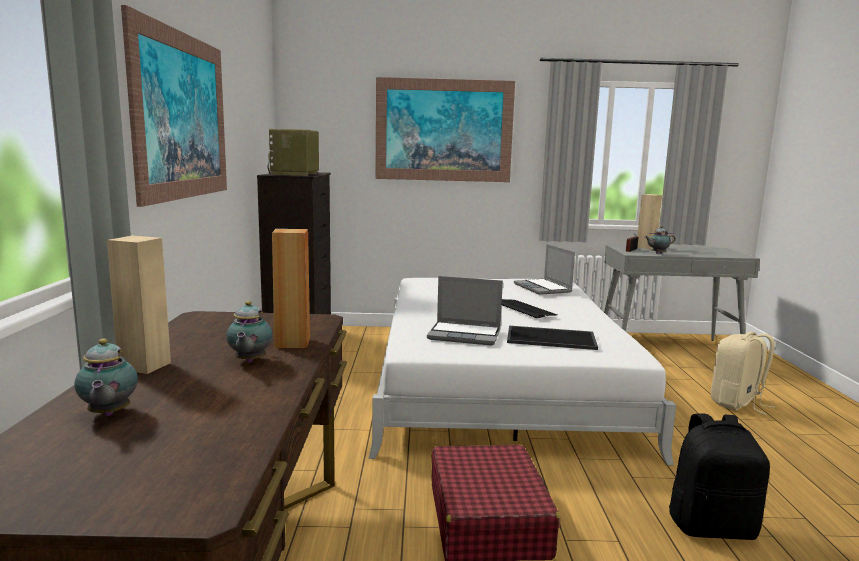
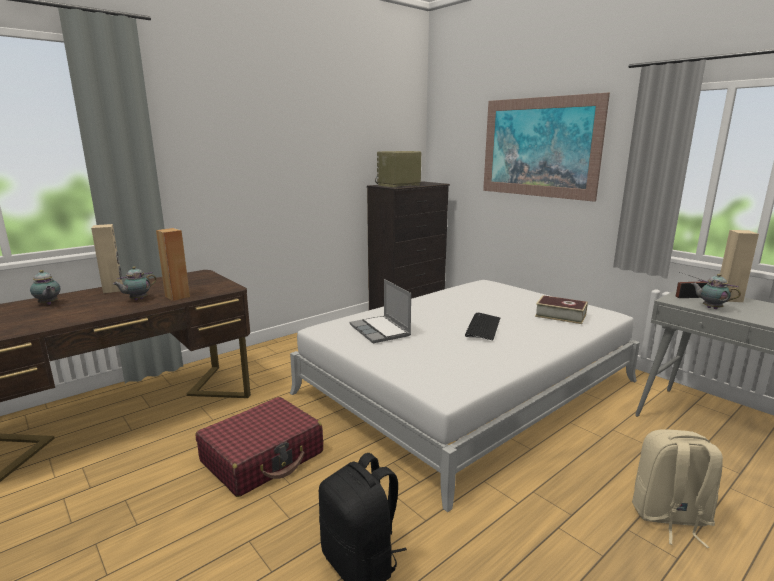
camera: 50 degrees right, 5 degrees up
teapot [74,338,138,416] -> teapot turned 75 degrees counterclockwise [30,270,60,305]
picture [121,5,227,207] -> none
tray [507,326,598,350] -> none
laptop [514,244,575,295] -> book [535,295,588,324]

